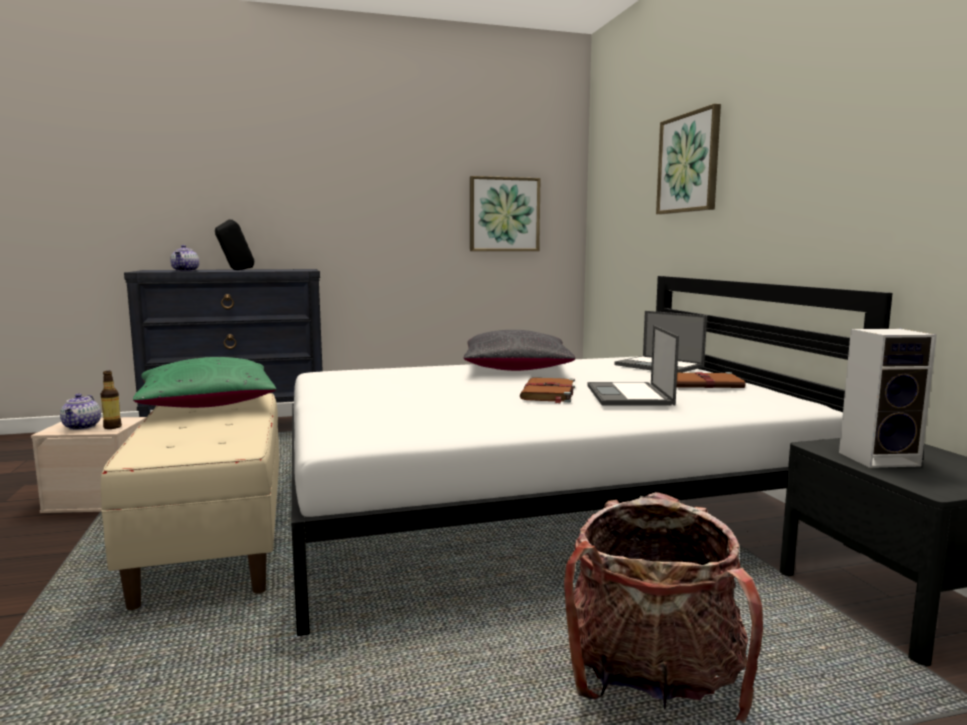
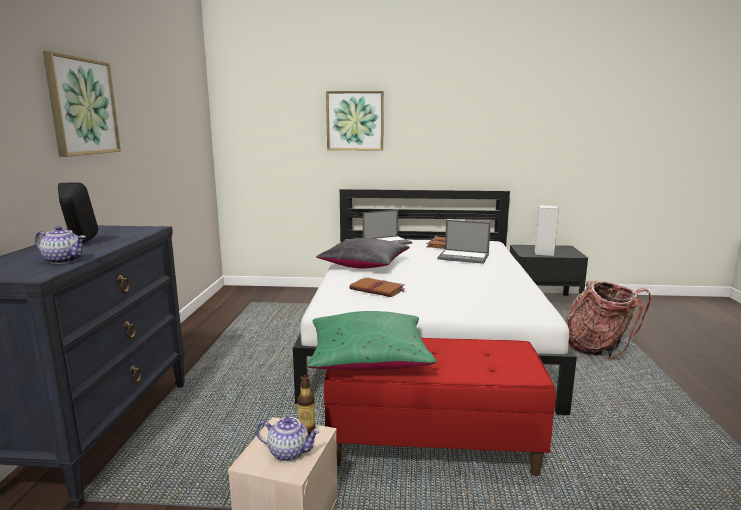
camera: 70 degrees left, 5 degrees up
beige bench [101,393,279,610] -> red bench [324,338,556,476]
picture [470,176,541,251] -> picture moved to [43,51,121,157]
brown book [520,377,575,404] -> brown book moved to [349,277,406,297]

